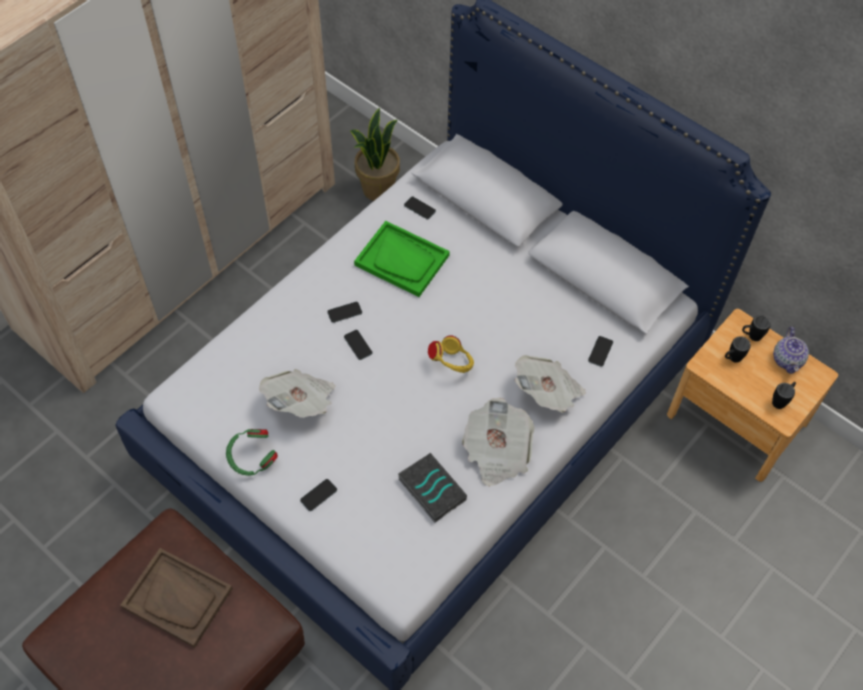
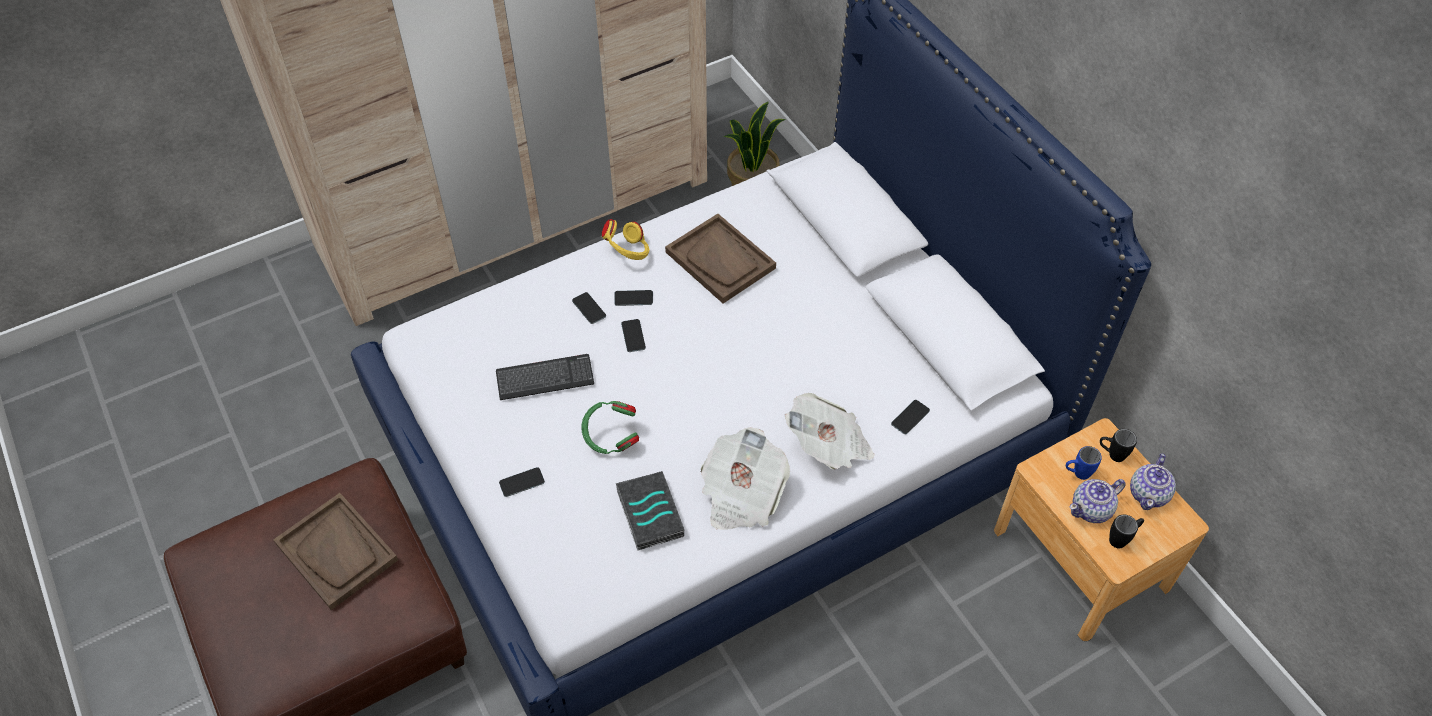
camera: 20 degrees right, 5 degrees down
green headphones [226,429,278,476] -> green headphones moved to [581,401,639,454]
newspaper [259,369,335,418] -> keyboard [496,354,594,400]
green tray [354,221,450,297] -> brown tray [665,214,776,304]
phone [404,197,436,219] -> phone moved to [572,292,606,324]
yellow headphones [428,335,474,373] -> yellow headphones moved to [602,219,649,260]
black mug [725,336,751,363] -> blue mug [1066,446,1102,480]
none -> teapot [1070,479,1126,523]

